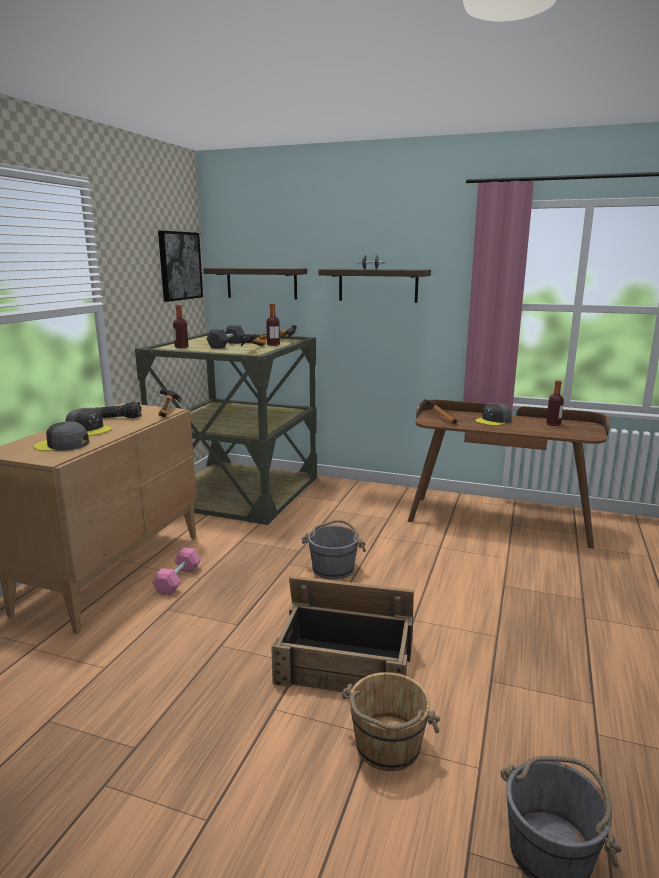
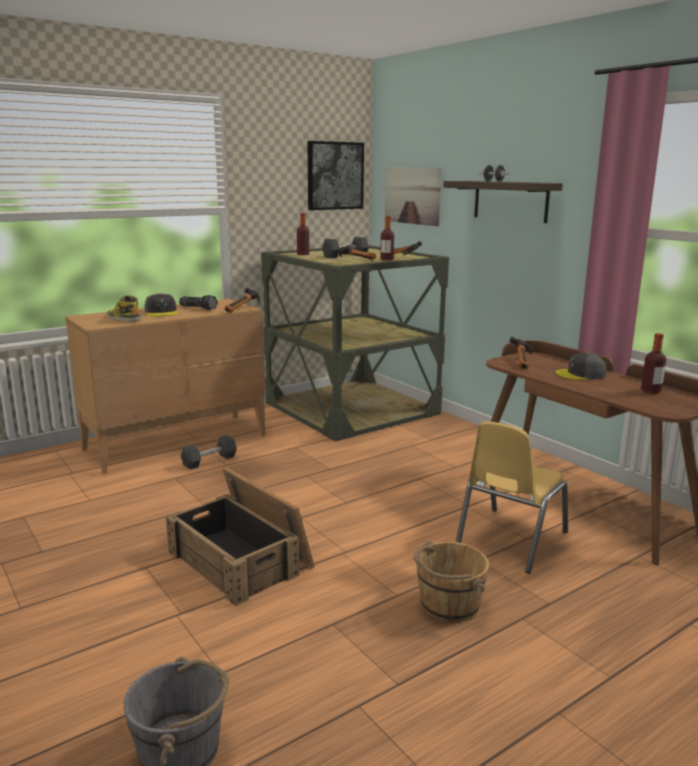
camera: 35 degrees right, 0 degrees up
grey cap [34,422,89,451] -> boot [106,295,141,322]
pink dumbbell [152,547,201,595] -> black dumbbell [181,435,237,470]
shelf [203,268,307,299] -> picture [385,167,442,226]
grey bucket [302,520,366,580] -> none
brown bucket [342,672,440,771] -> brown bucket moved to [414,541,489,623]
none -> yellow chair [456,421,568,574]

